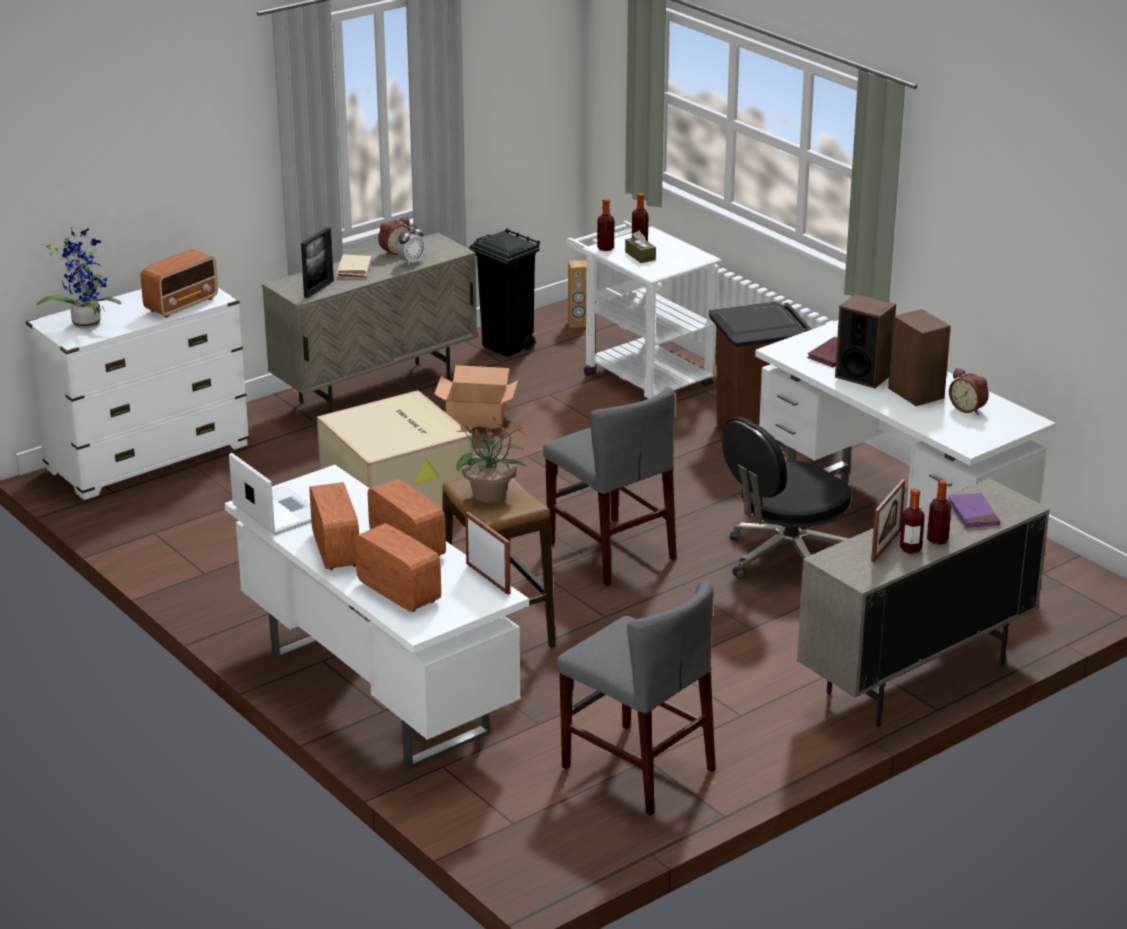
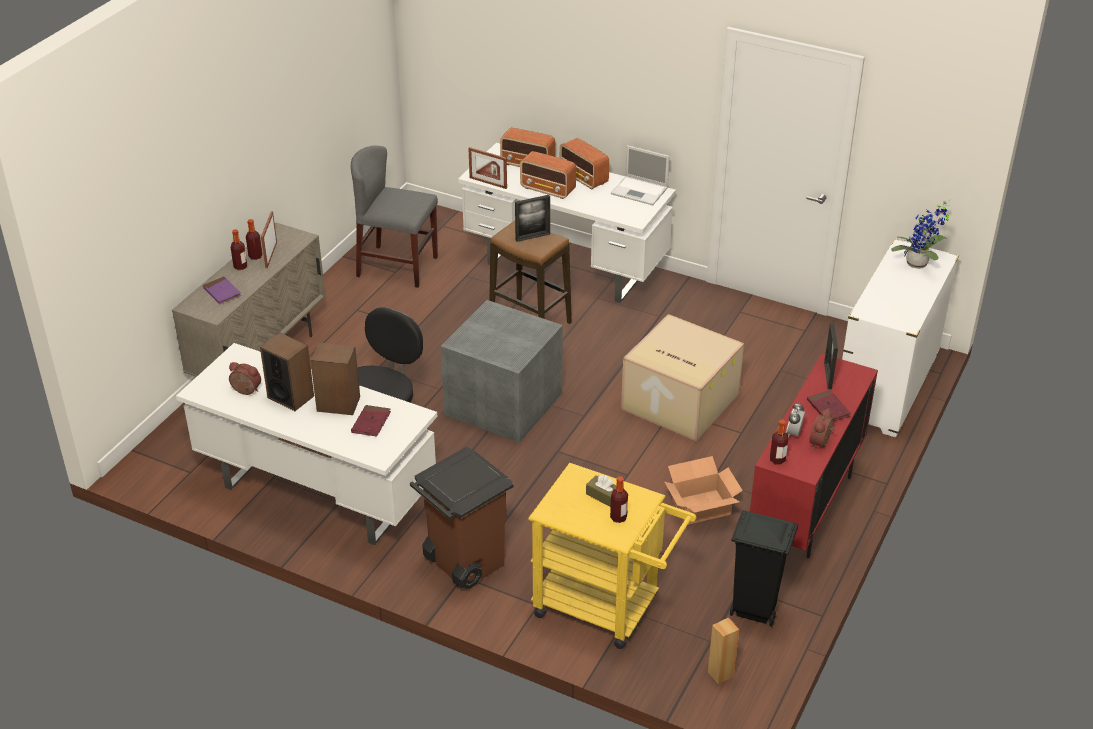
camera: 155 degrees right, 10 degrees up
radio [141,249,218,318] -> none
beige cabinet [262,233,477,413] -> red cabinet [750,354,878,559]
beige book [337,254,371,279] -> red book [807,390,851,421]
potted plant [456,416,526,502] -> picture frame [515,195,550,242]
grey chair [543,387,677,586] -> grey storage box [441,300,563,443]
white cart [566,221,722,401] -> yellow cart [528,463,696,649]
bottle [597,198,614,251] -> bottle moved to [770,420,788,465]

